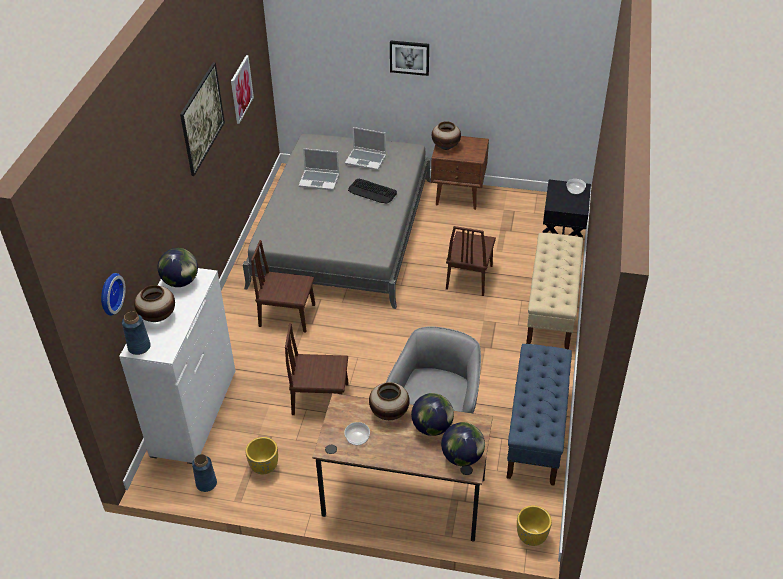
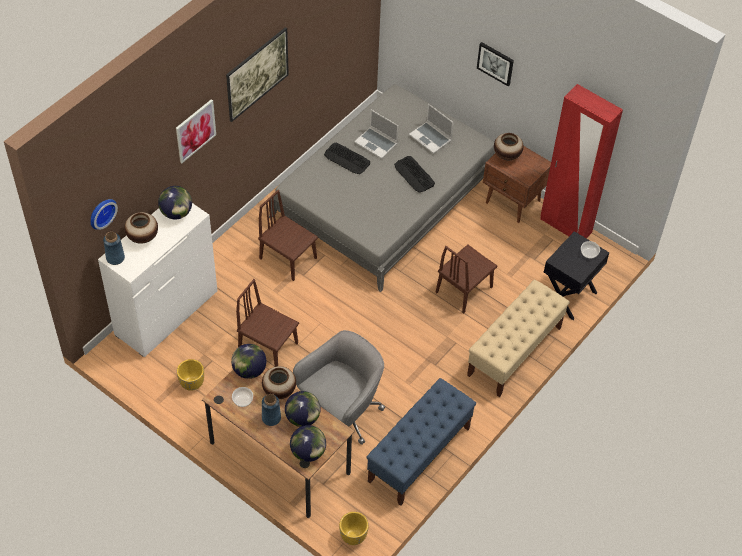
camera: 25 degrees right, 10 degrees up
blue vase [192,454,217,492] -> blue vase moved to [262,394,281,426]
picture [231,55,254,124] -> picture moved to [176,99,216,163]
none -> globe [231,344,266,379]
none -> keyboard [324,143,370,174]
none -> red wardrobe [540,84,623,239]

